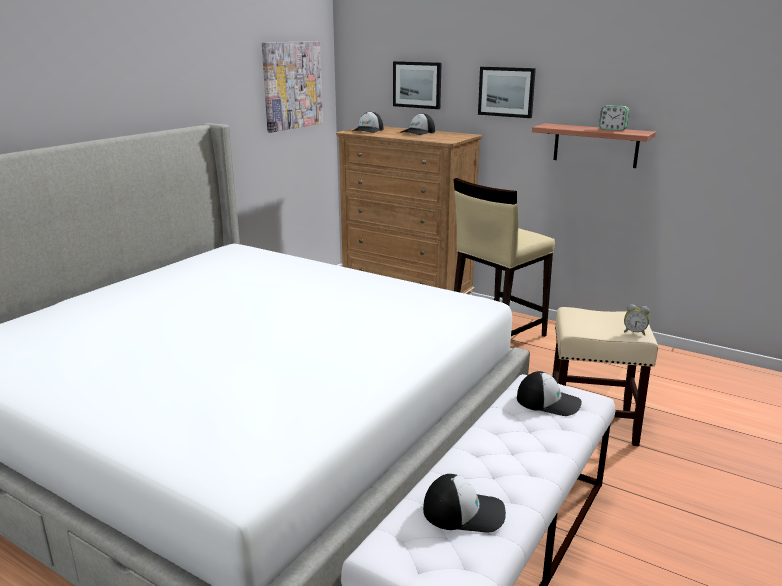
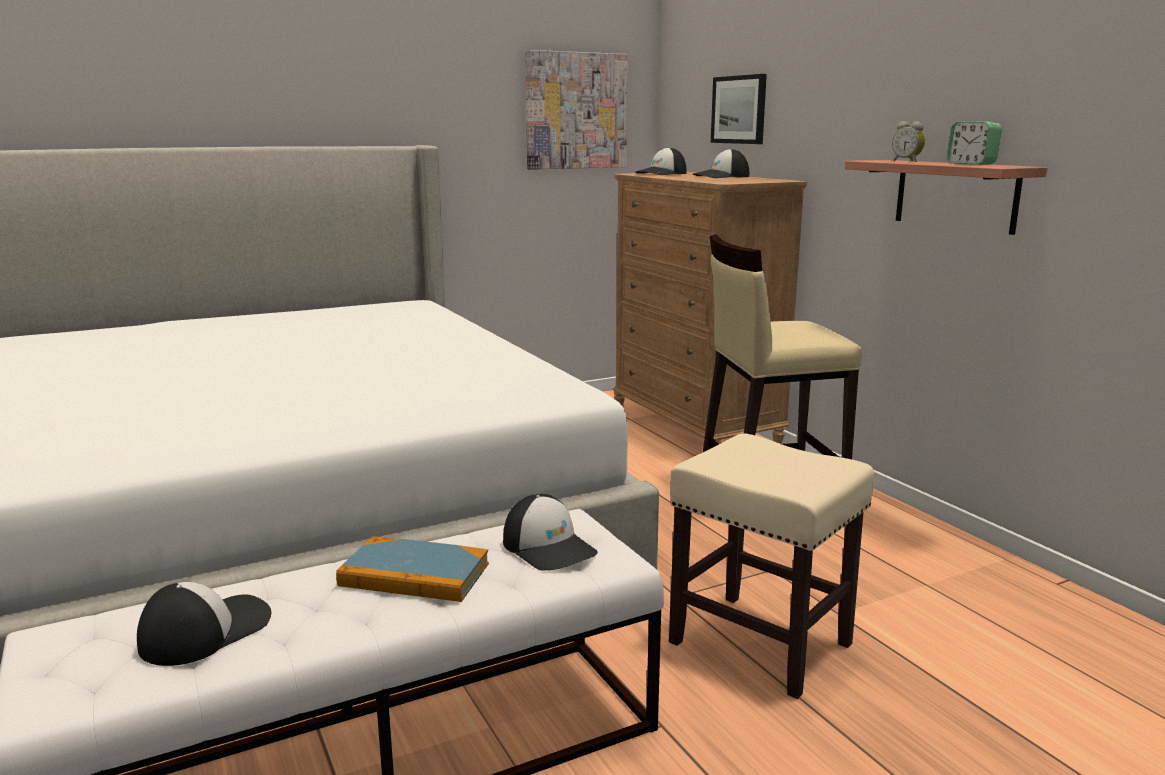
camera: 30 degrees right, 5 degrees down
cap [423,474,506,533] -> cap turned 90 degrees counterclockwise [137,582,271,666]
picture [478,67,536,118] -> none
alarm clock [624,304,650,336] -> alarm clock moved to [892,121,925,162]
none -> book [336,536,489,602]

